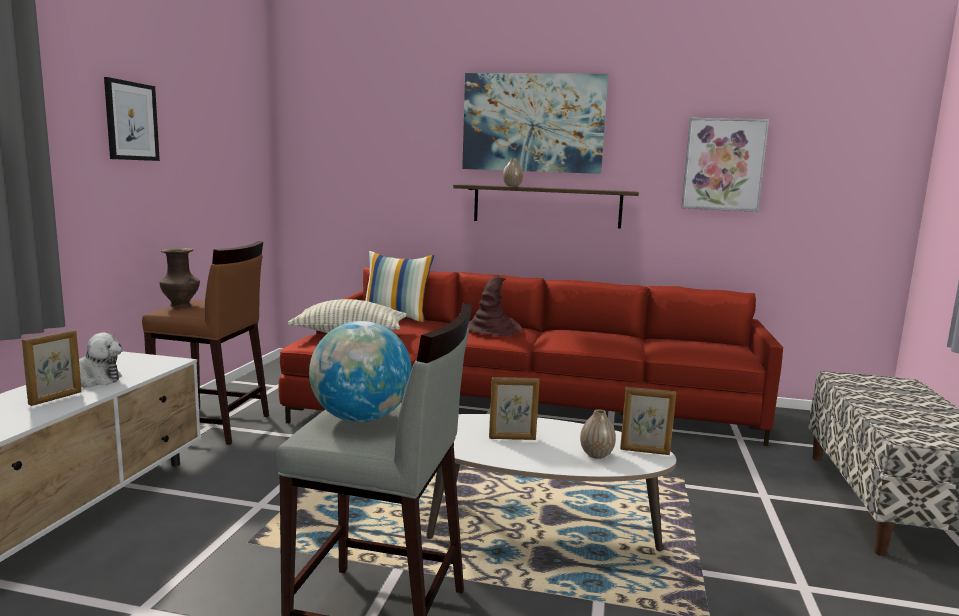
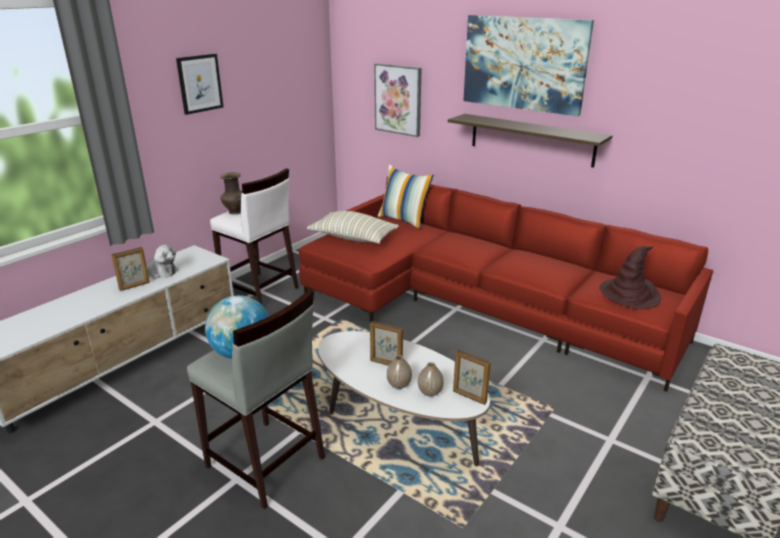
camera: 25 degrees right, 15 degrees up
brown stool [142,241,269,445] -> white stool [210,168,298,305]
brown hat [468,276,522,336] -> brown hat moved to [599,246,661,309]
vase [503,159,523,187] -> vase moved to [387,355,412,389]
picture [681,118,769,212] -> picture moved to [374,63,422,137]

